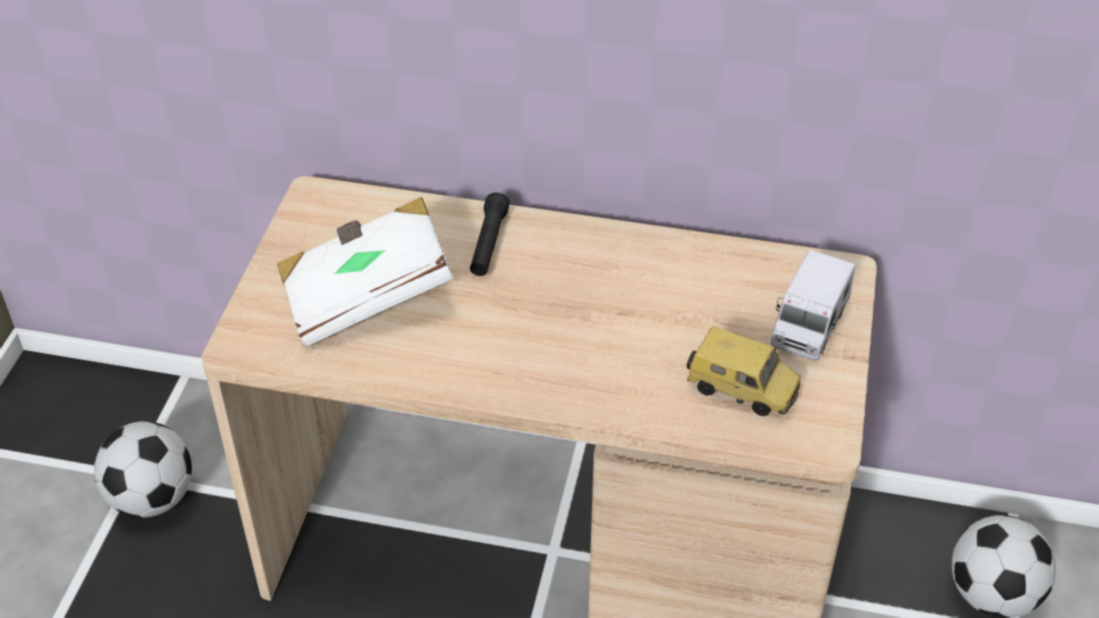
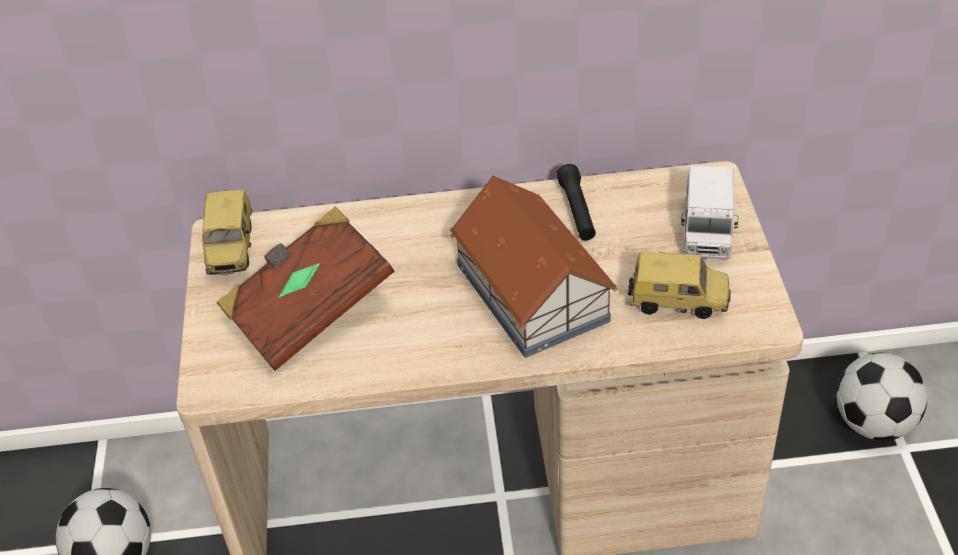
camera: 15 degrees left, 0 degrees up
white book [277,197,454,347] -> brown book [217,207,394,371]
black flashlight [470,193,510,276] -> black flashlight moved to [557,164,596,240]
none -> toy car [202,190,253,275]
none -> toy house [450,176,617,358]

